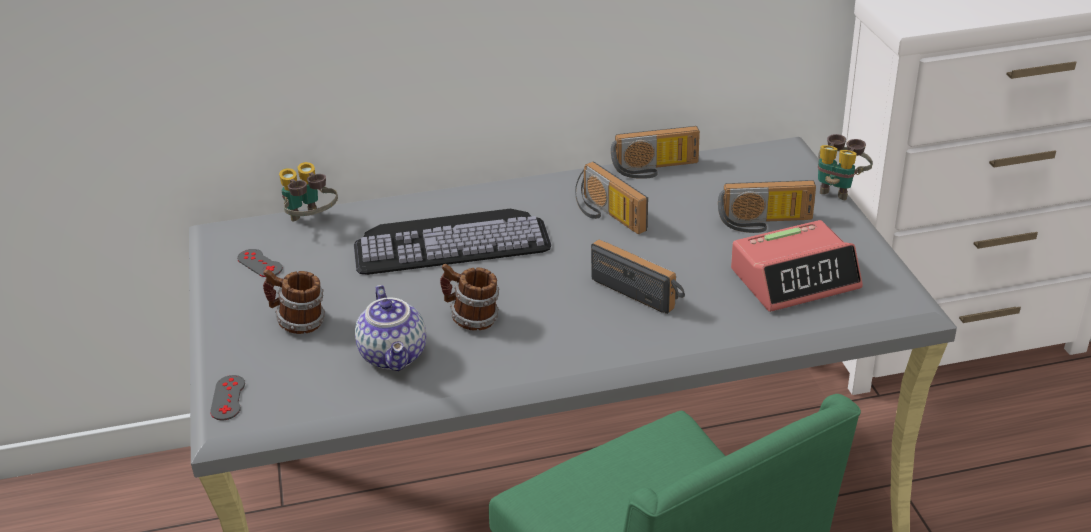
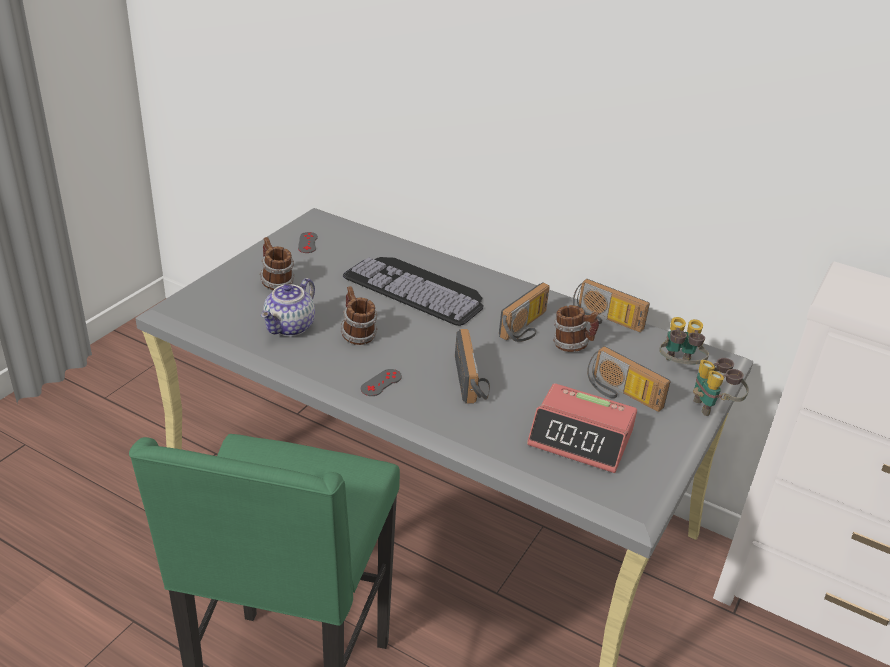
camera: 40 degrees right, 0 degrees up
grey game controller [210,375,245,420] -> grey game controller moved to [361,369,402,396]
binoculars [279,162,338,222] -> binoculars moved to [659,317,709,365]
radio [575,161,648,234] -> radio turned 150 degrees counterclockwise [499,282,550,342]
none -> mug [553,305,599,352]

